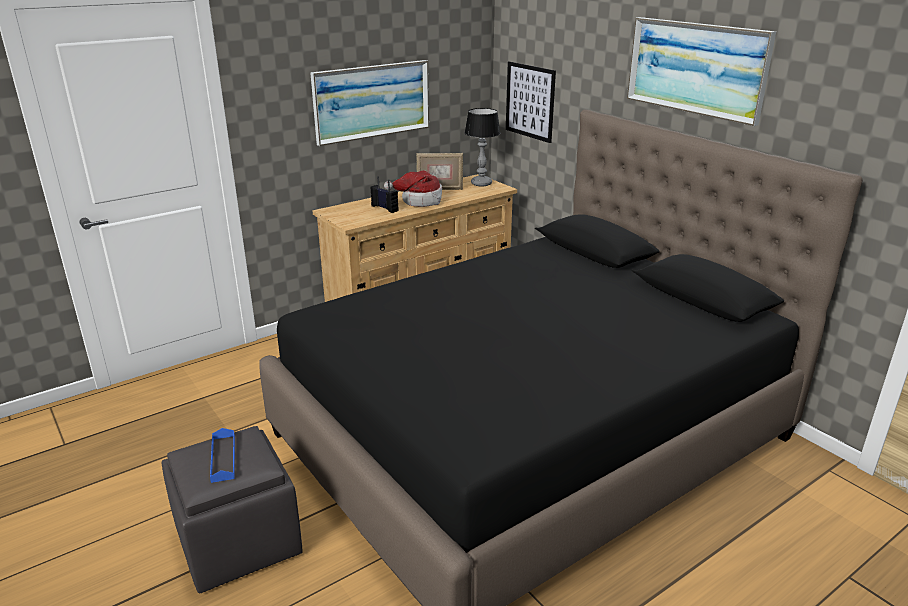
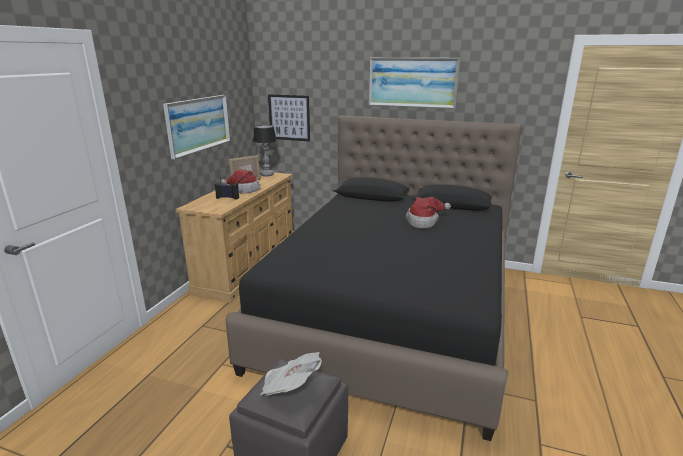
camera: 35 degrees left, 5 degrees down
blue tray [210,428,235,483] -> newspaper [260,352,322,396]
none -> hat [406,197,451,229]

